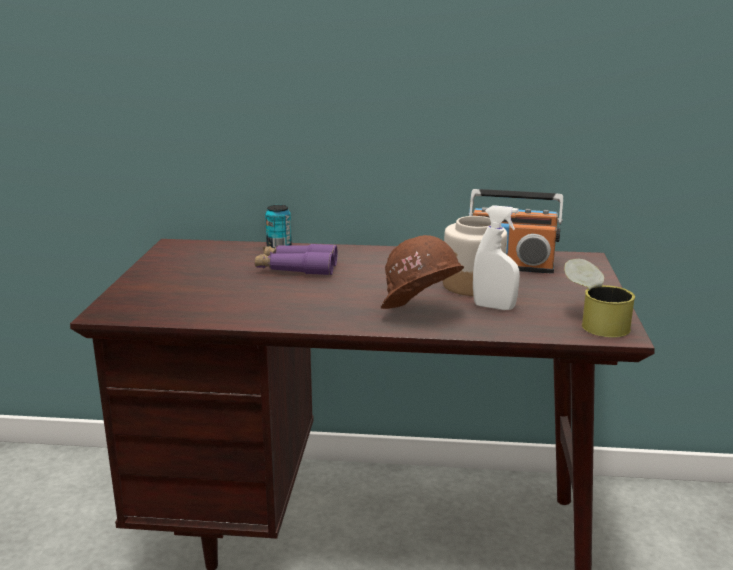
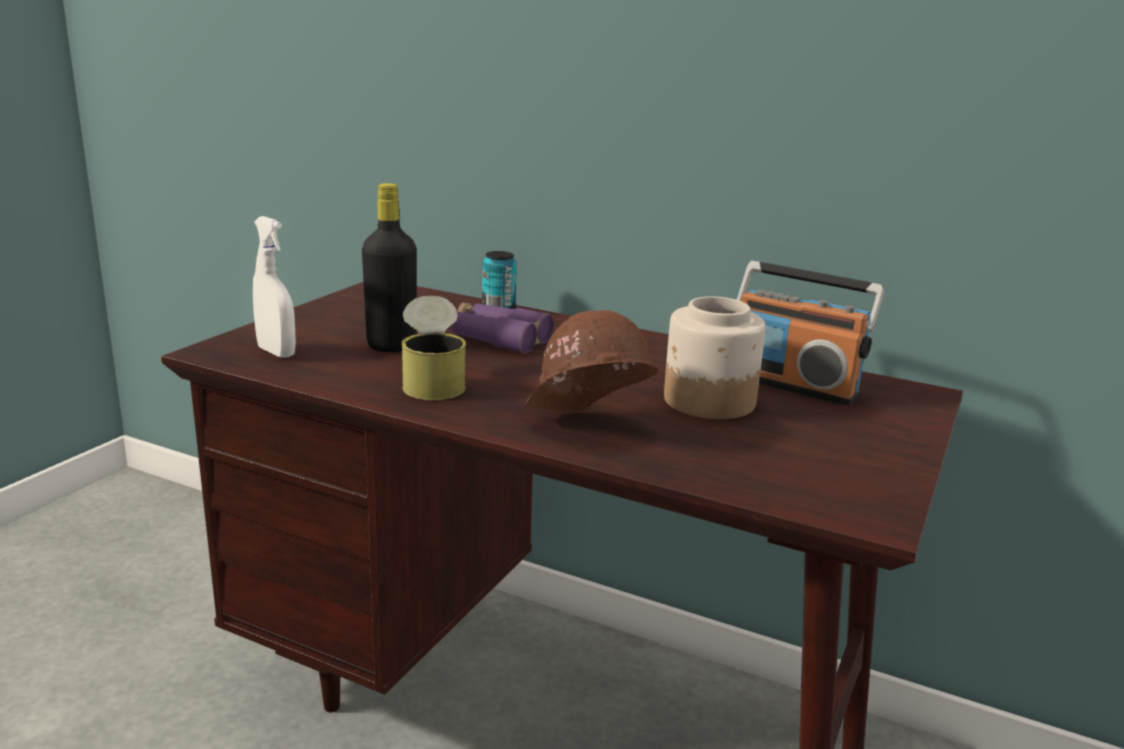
camera: 20 degrees right, 0 degrees up
white spray bottle [473,205,520,310] -> white spray bottle moved to [253,216,296,358]
can [564,258,635,338] -> can moved to [401,296,466,400]
none -> black bottle [362,183,417,352]

